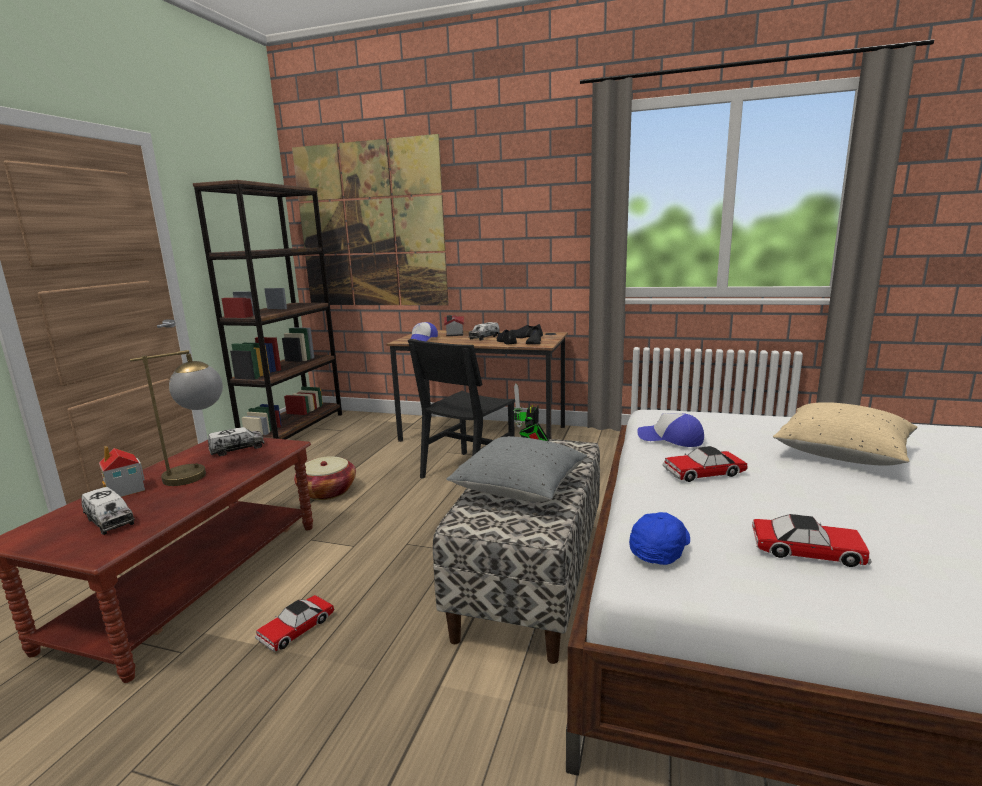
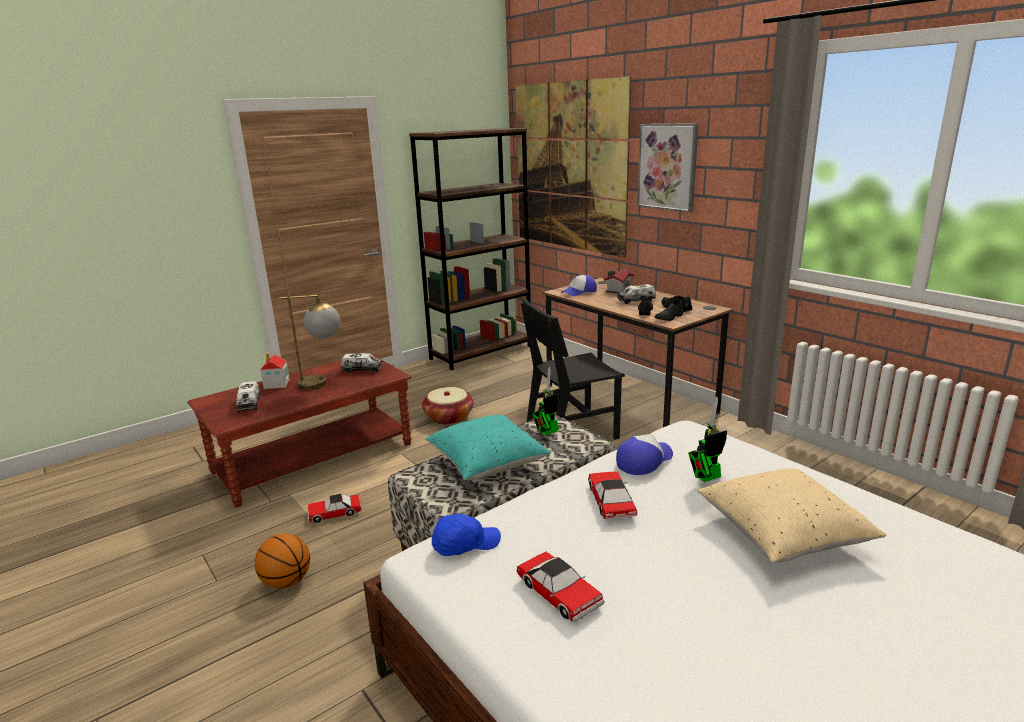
camera: 35 degrees right, 5 degrees up
grey pillow [447,437,587,502] -> turquoise pillow [425,415,551,480]
cap [637,413,704,447] -> cap turned 75 degrees clockwise [616,434,673,475]
toy car [662,446,748,482] -> toy car turned 60 degrees clockwise [588,471,637,519]
none -> basketball [255,533,310,588]
none -> picture [637,123,699,212]
none -> toy robot [688,396,727,482]

